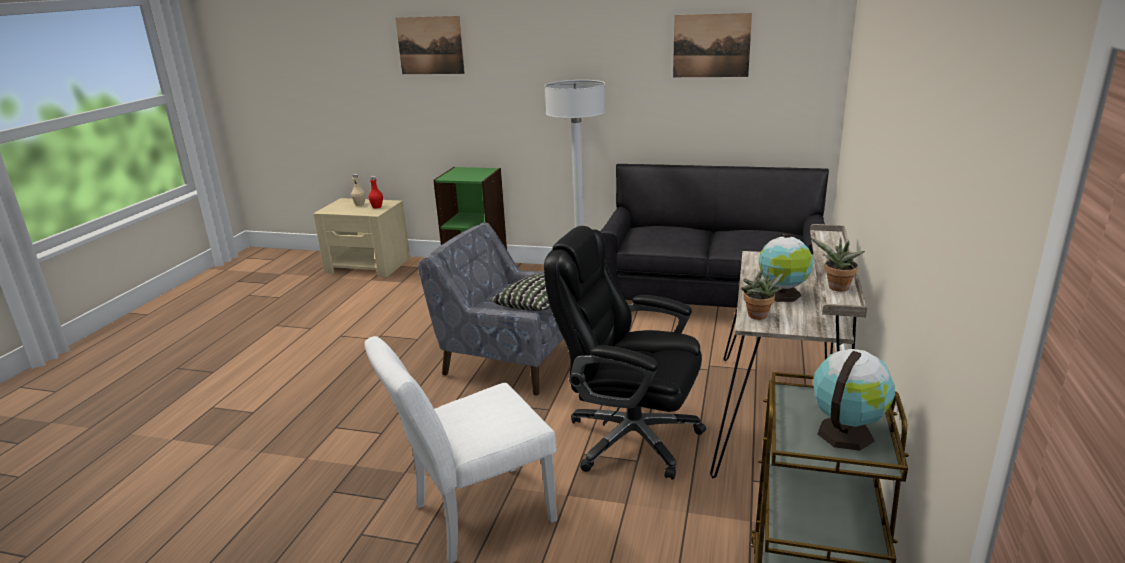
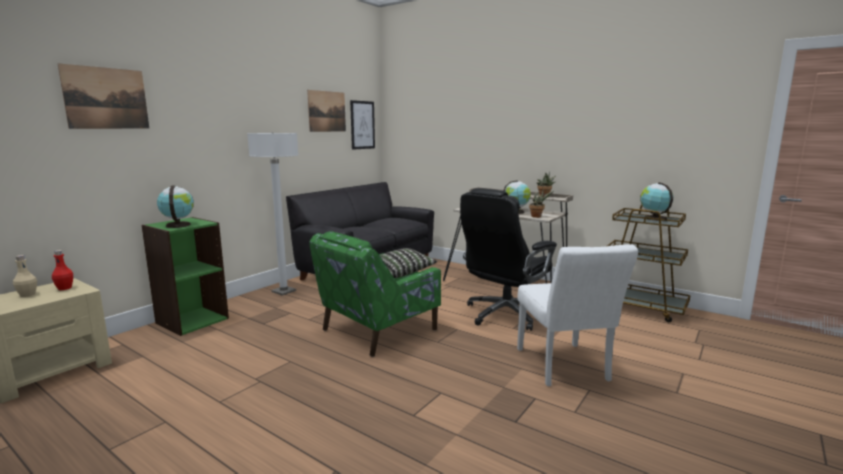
camera: 70 degrees left, 10 degrees down
grey armchair [418,222,564,395] -> green armchair [309,231,441,357]
none -> globe [157,185,194,228]
none -> picture [350,100,375,150]

